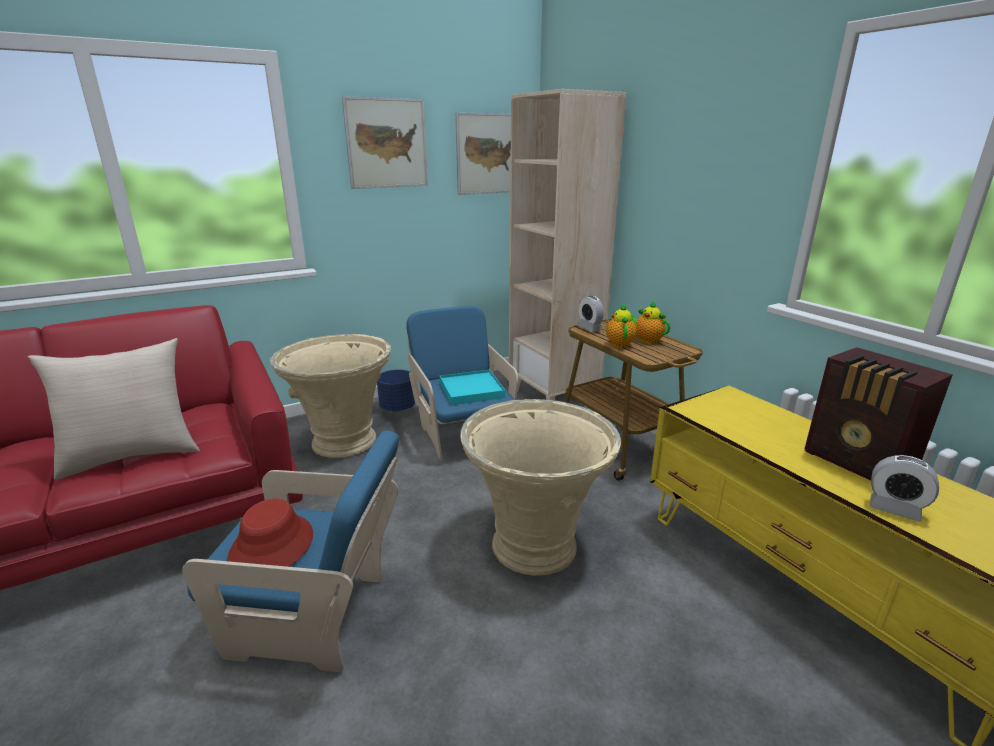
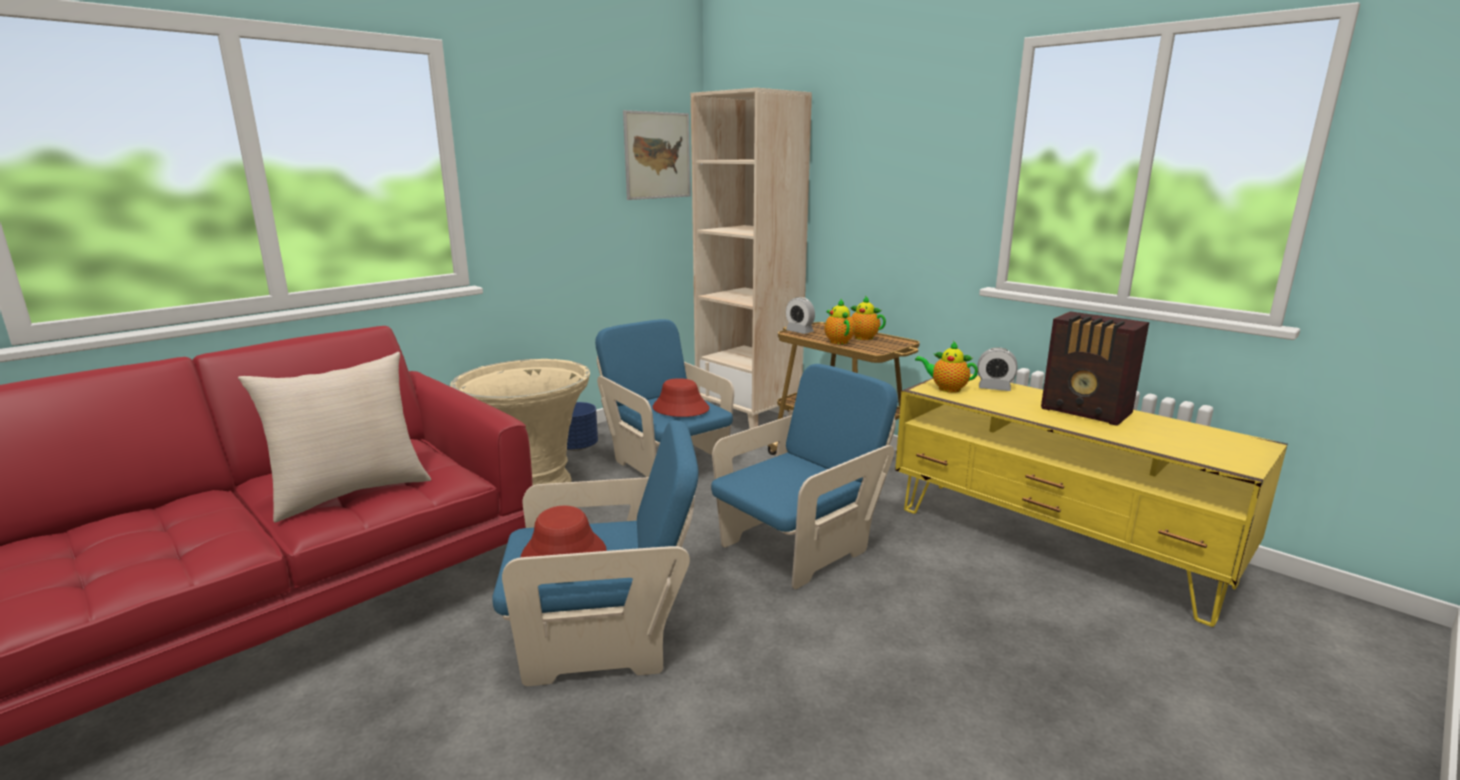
camera: 15 degrees left, 5 degrees down
picture [342,96,428,189] -> none
turquoise tray [440,370,505,405] -> red hat [652,378,709,417]
beige planter [460,399,621,576] -> blue armchair [711,364,898,589]
alarm clock [870,455,939,522] -> alarm clock moved to [977,347,1018,391]
none -> teapot [915,341,978,393]

